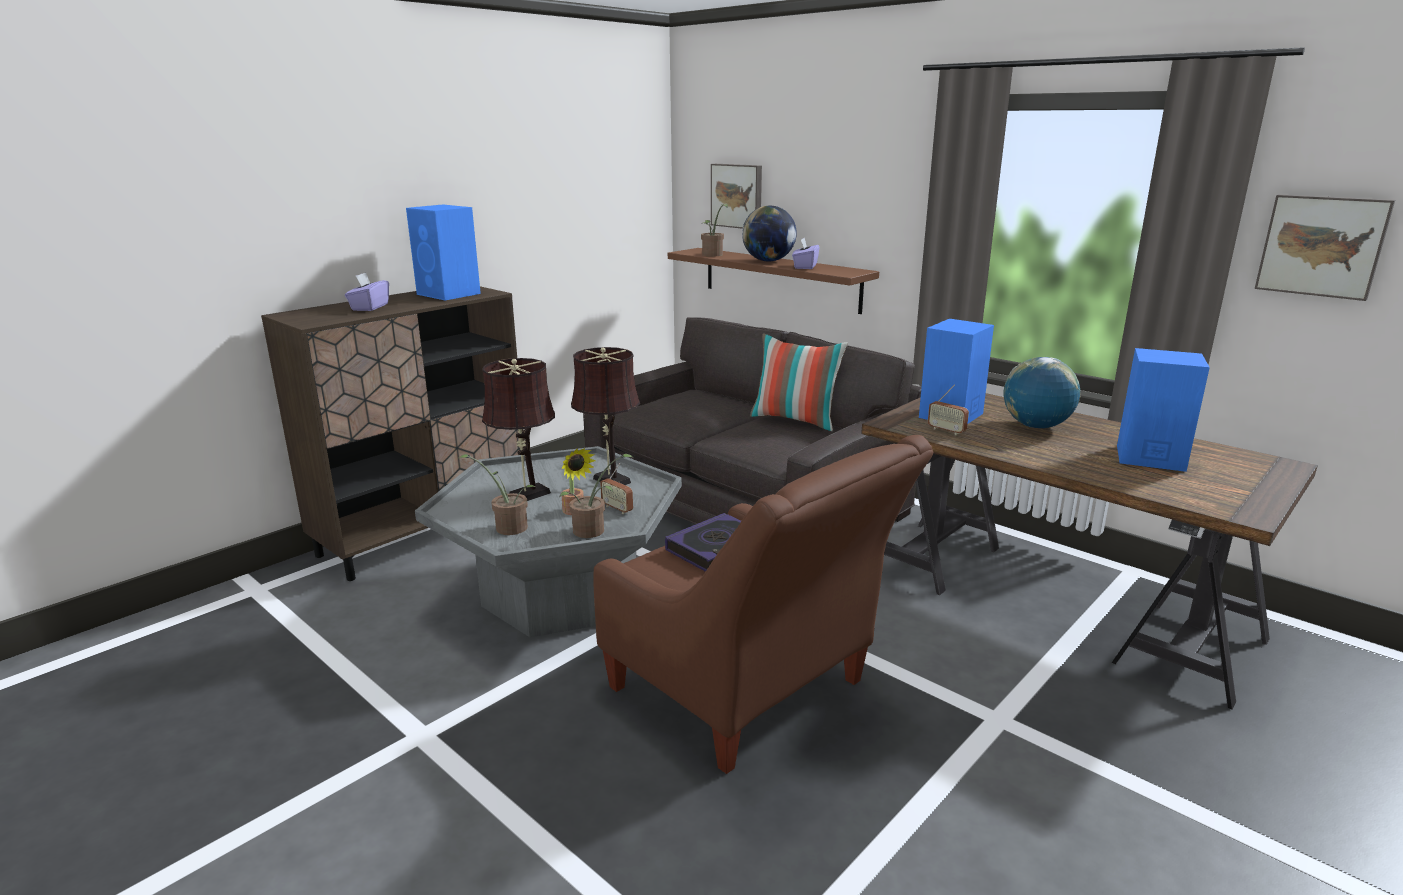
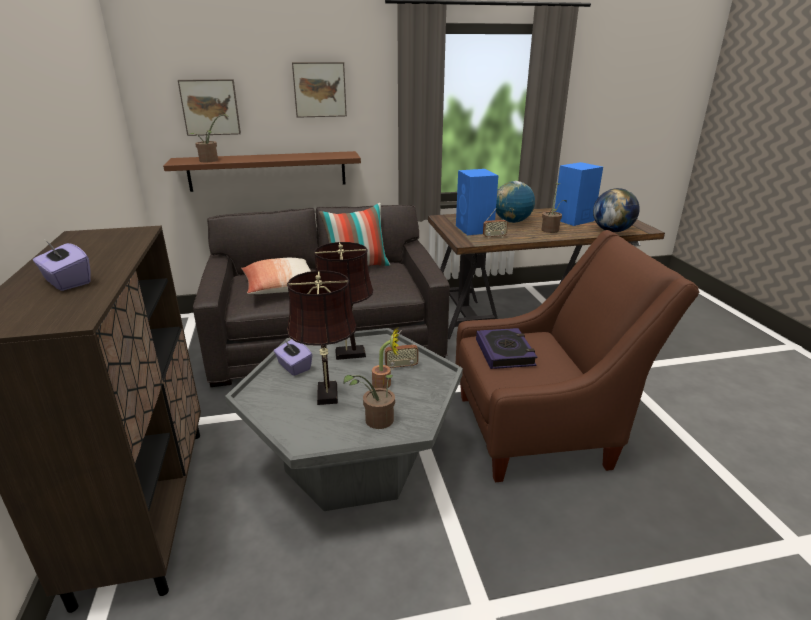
camera: 55 degrees left, 5 degrees up
blue speaker [406,205,481,300] -> none
potted plant [559,454,634,538] -> potted plant moved to [542,183,567,233]
globe [742,206,797,262] -> globe moved to [593,188,640,232]
purple tissue box [792,237,819,269] -> purple tissue box moved to [274,339,312,376]
picture [1255,194,1395,301] -> picture moved to [292,62,347,118]
none -> pillow [241,258,311,294]

